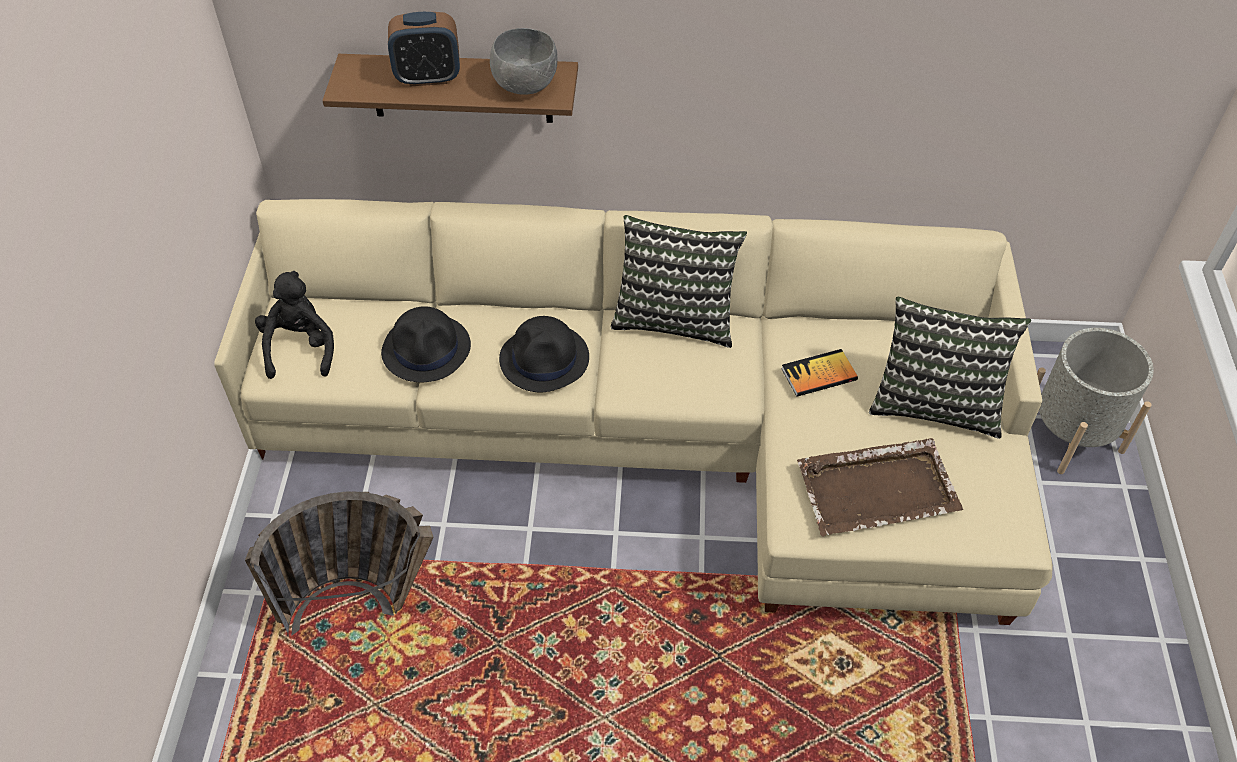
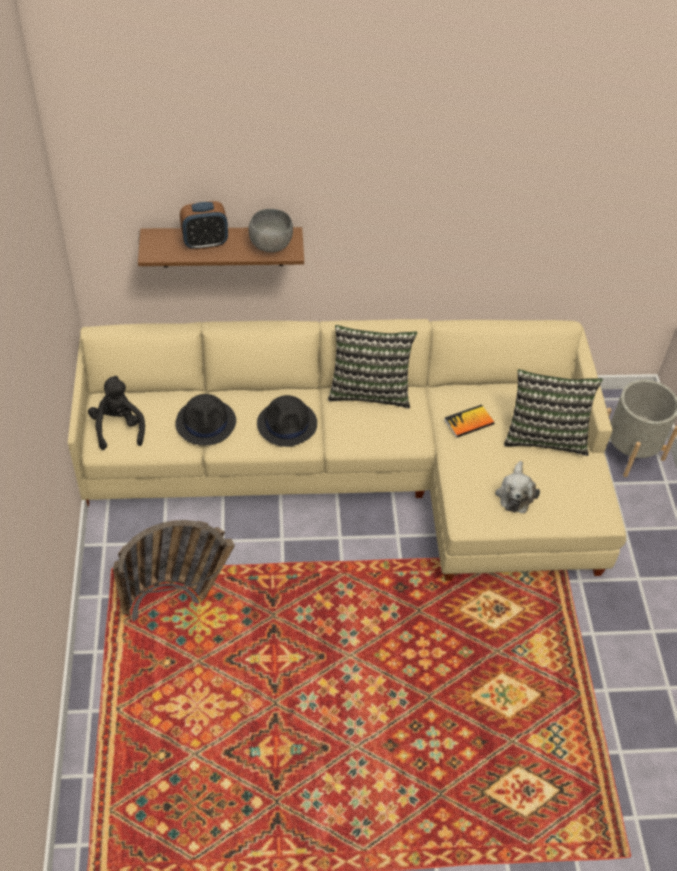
camera: 10 degrees left, 0 degrees up
brown tray [797,438,963,537] -> plush toy [495,461,540,513]

